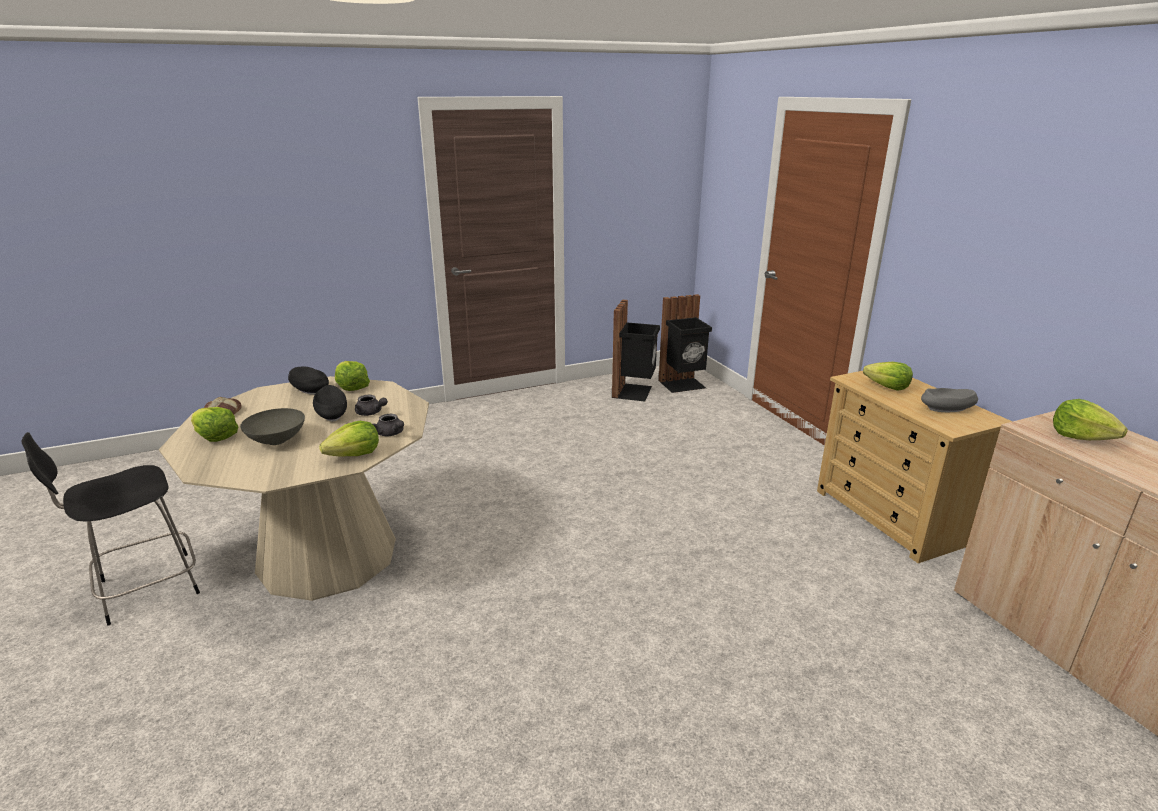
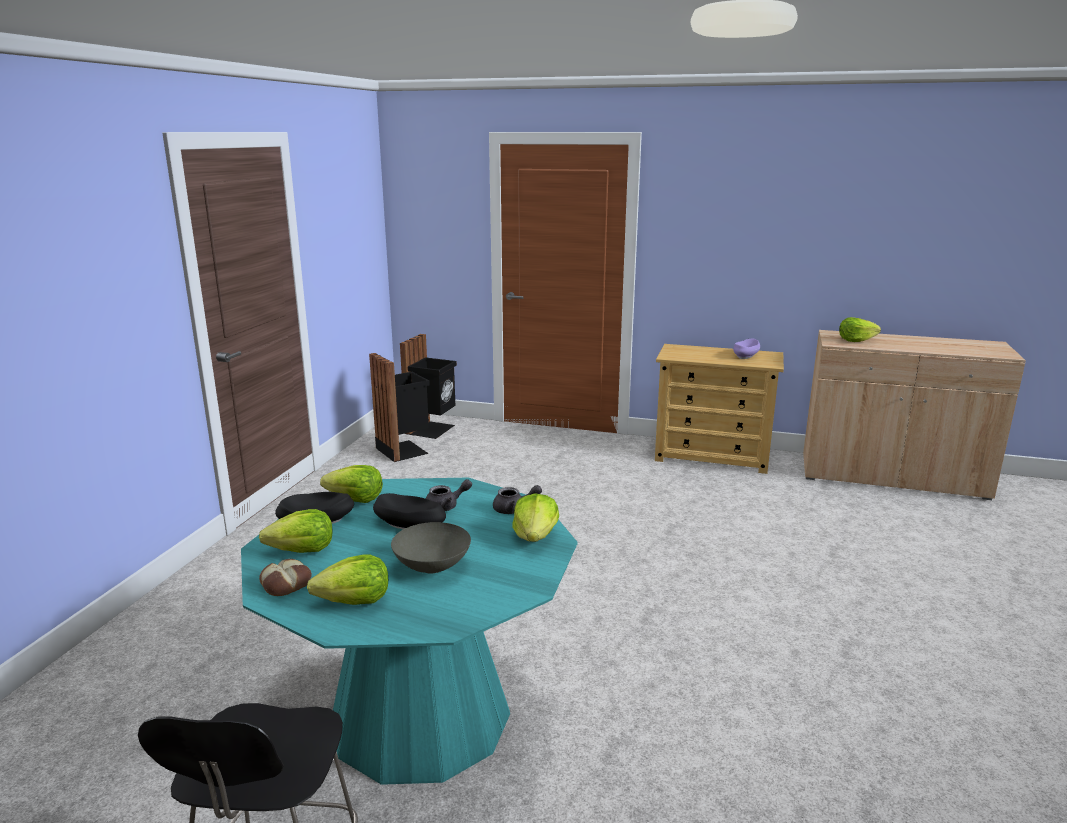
camera: 50 degrees left, 5 degrees down
beige dining table [159,376,429,601] -> turquoise dining table [241,478,577,785]
lettuce [863,362,913,391] -> lettuce moved to [259,509,333,553]
grey bowl [921,388,978,412] -> purple bowl [733,339,760,359]

